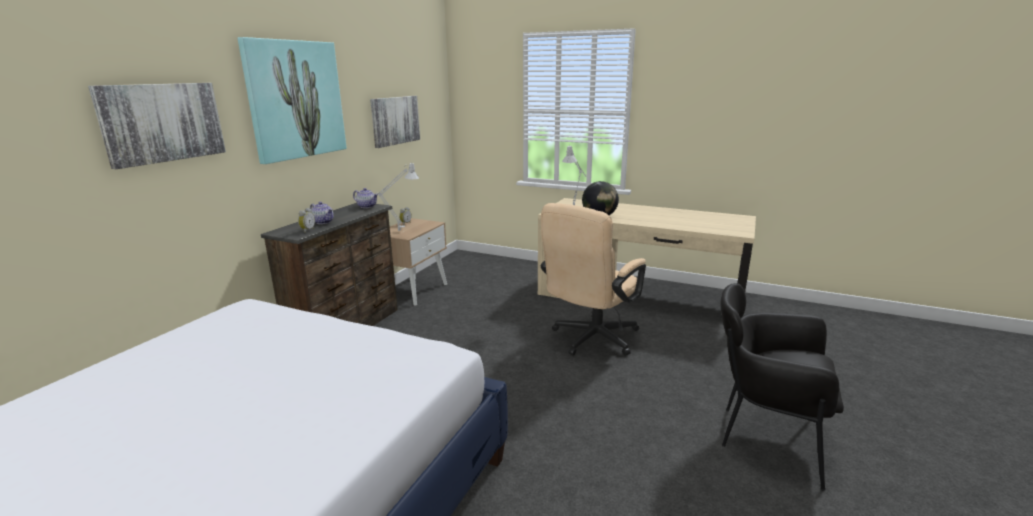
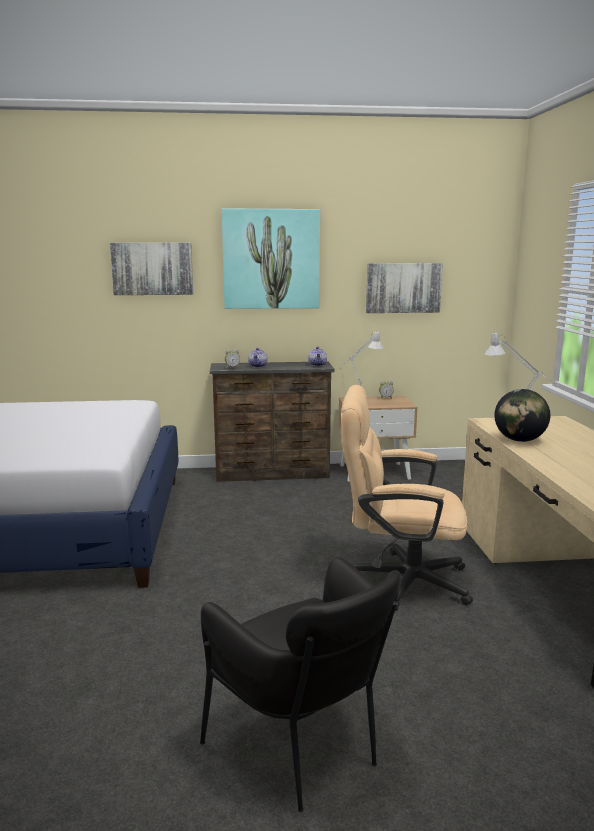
camera: 60 degrees right, 5 degrees down
black armchair [721,283,844,491] -> black armchair turned 150 degrees clockwise [200,557,401,812]

